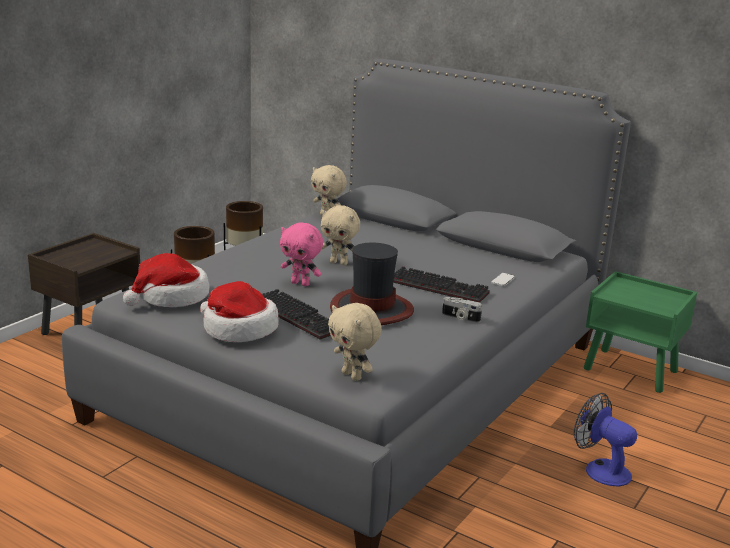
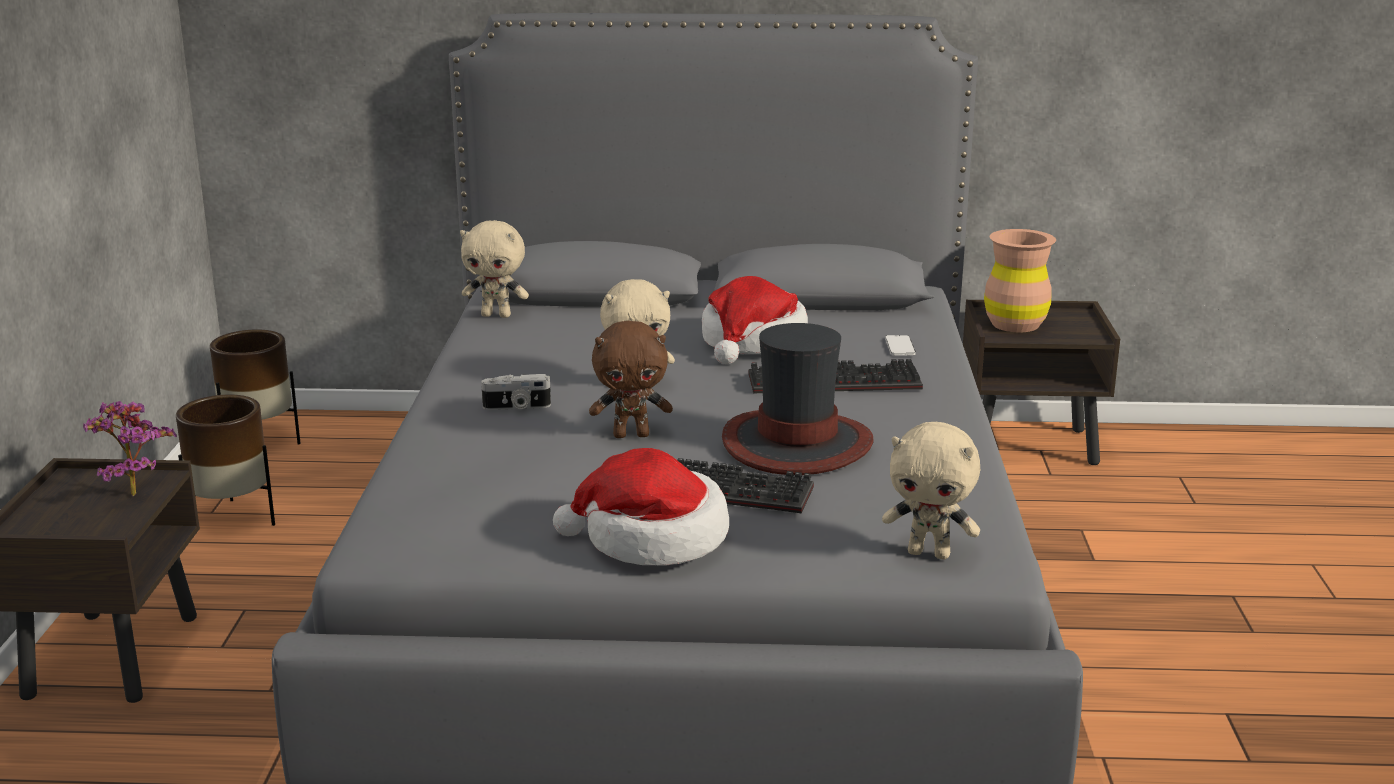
camera: 30 degrees left, 0 degrees up
hat [123,253,209,307] -> hat moved to [702,276,808,364]
pink plush toy [280,222,323,286] -> brown plush toy [589,321,673,438]
camera [442,297,482,323] -> camera moved to [481,374,551,410]
fan [574,393,637,487] -> none
green nightstand [584,271,697,393] -> brown nightstand [963,300,1120,465]
none -> potted plant [83,401,177,496]
none -> brown vase [984,229,1056,332]

